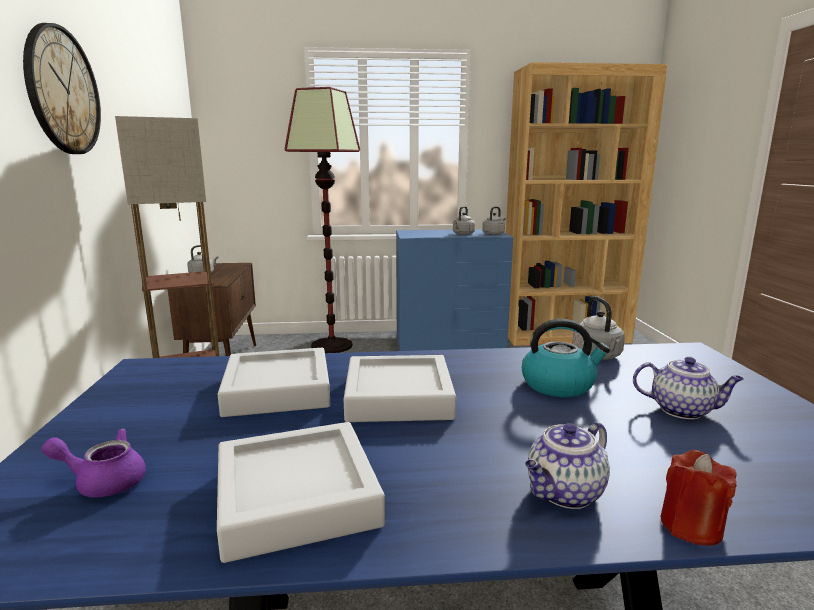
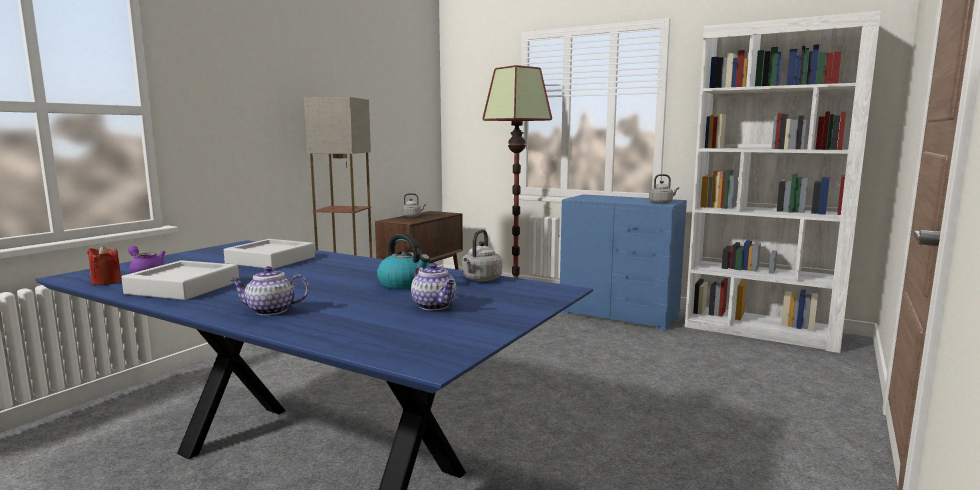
camera: 35 degrees right, 5 degrees down
wall clock [23,23,101,154] -> none
grey tray [344,355,456,422] -> none
grey kettle [453,206,475,235] -> none
brown bookcase [506,62,667,346] -> white bookcase [685,11,881,353]
red candle [661,450,737,546] -> red candle moved to [87,245,122,285]

